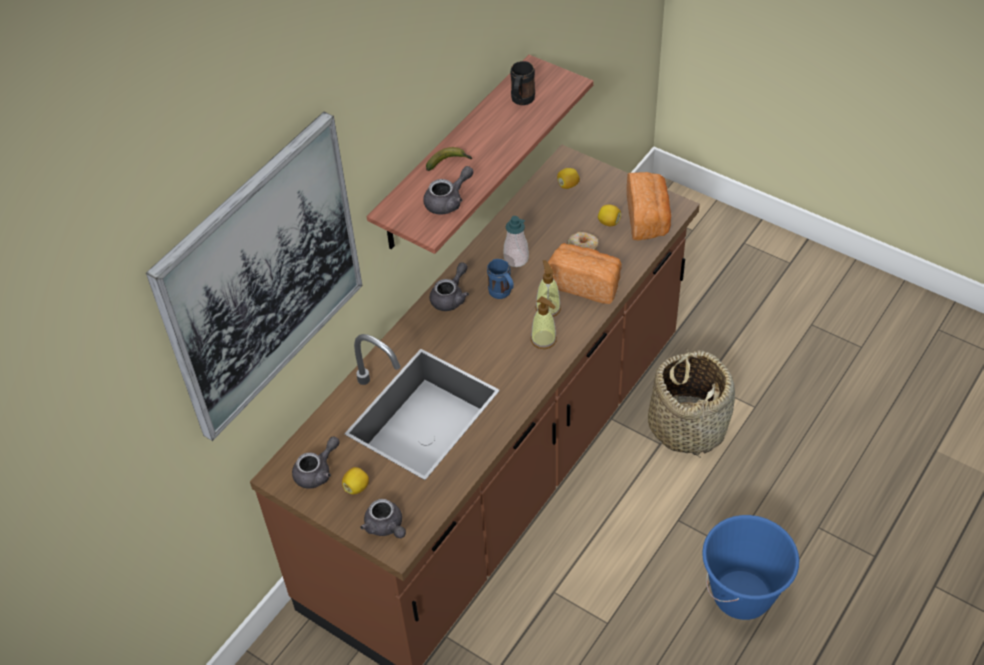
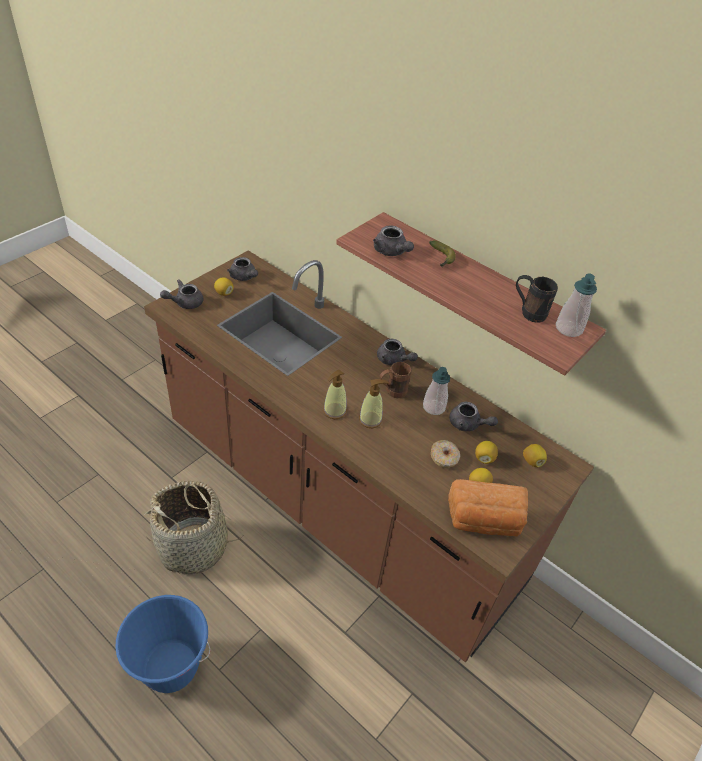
camera: 90 degrees right, 5 degrees down
picture [146,112,362,441] -> none
blue mug [487,259,514,299] -> brown mug [379,362,412,398]
bread [544,243,622,304] -> none
basket [648,349,735,458] -> basket moved to [143,481,243,575]
none -> grey teapot [449,402,498,431]
none -> lemon [475,441,498,464]
none -> soap dispenser [556,273,597,337]

